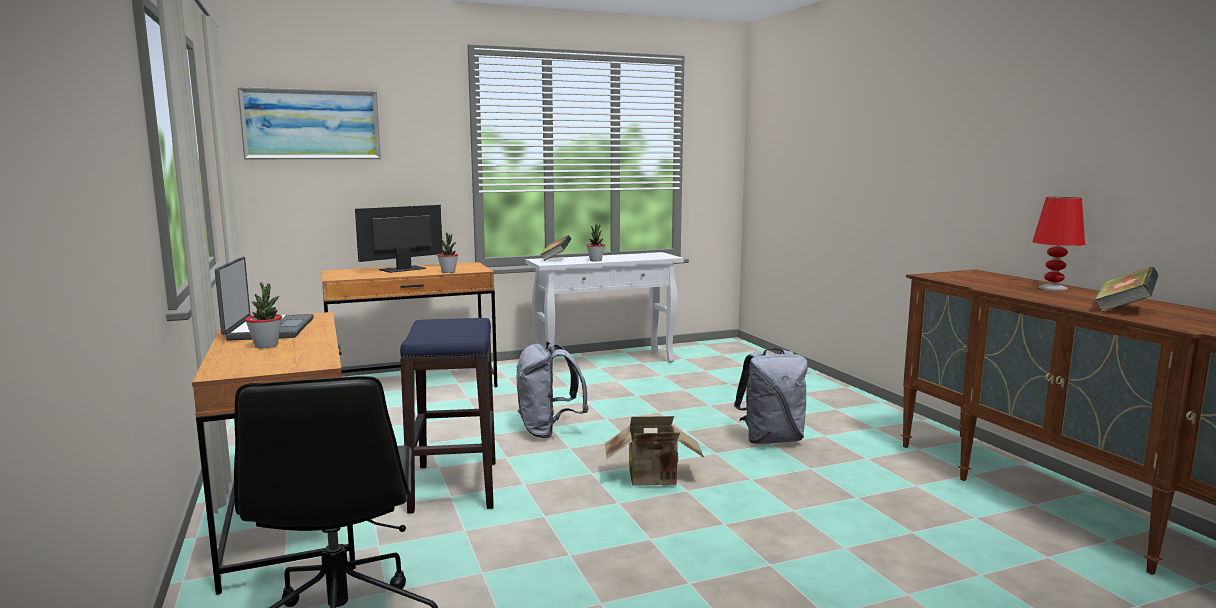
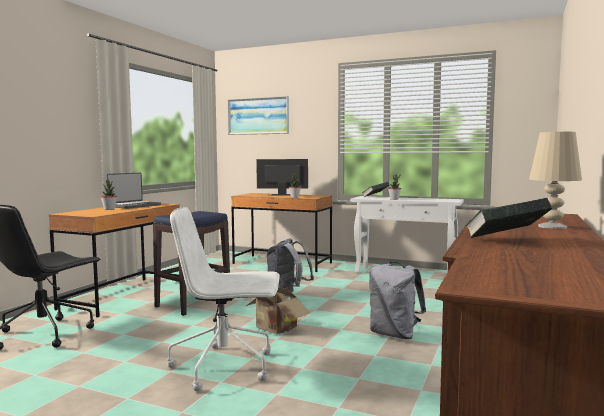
camera: 45 degrees right, 5 degrees down
red table lamp [1032,197,1085,291] -> beige table lamp [529,132,582,229]
none -> white office chair [167,207,280,391]

